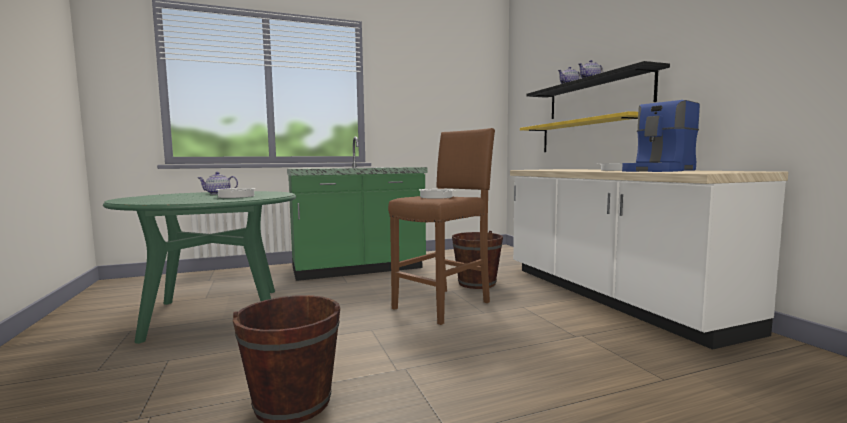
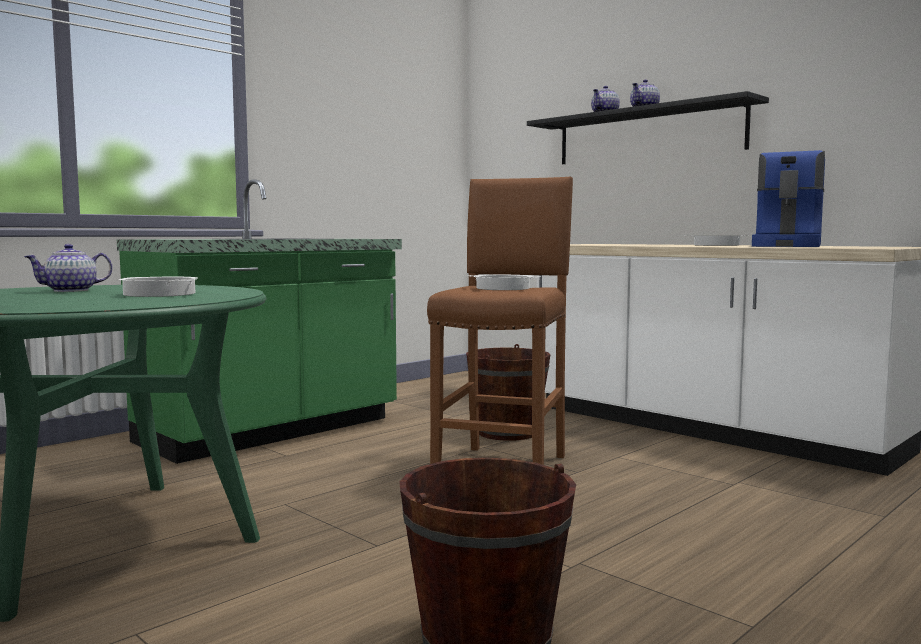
camera: 25 degrees left, 0 degrees up
yellow shelf [520,111,638,152] -> none

